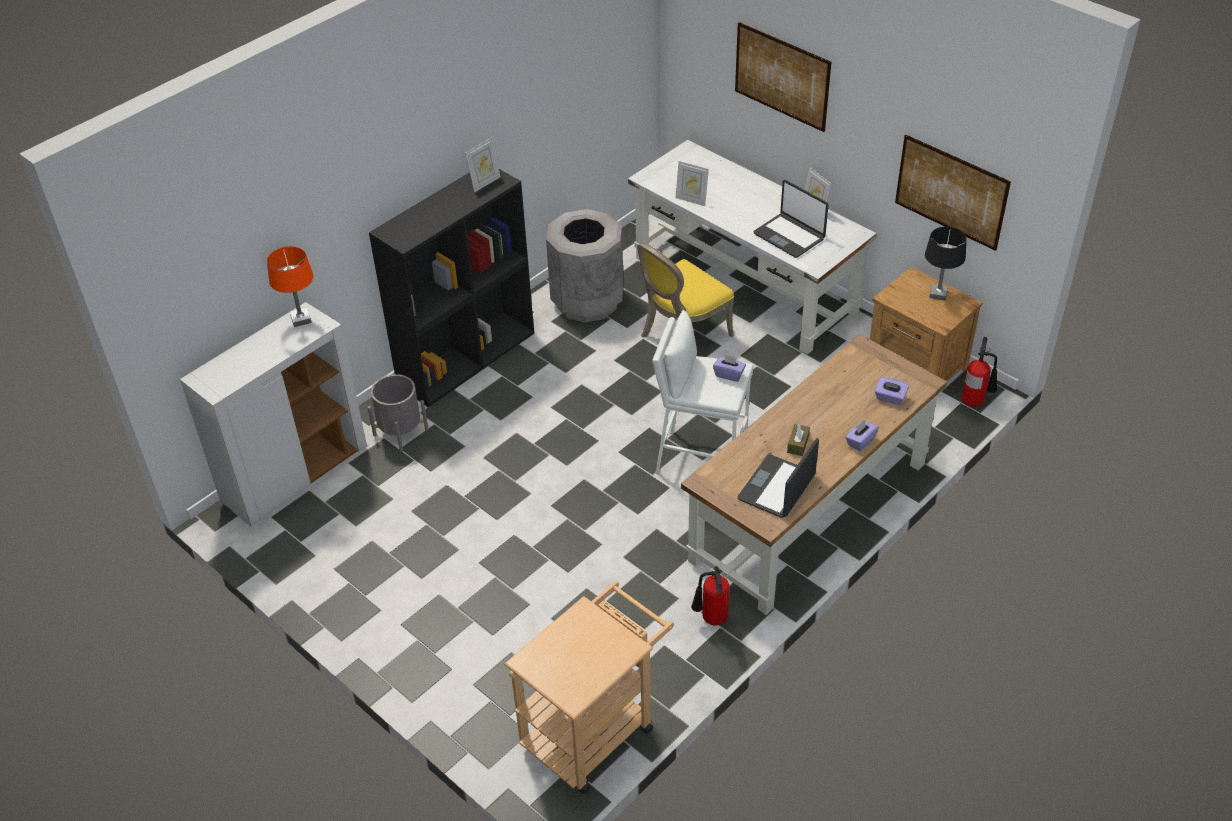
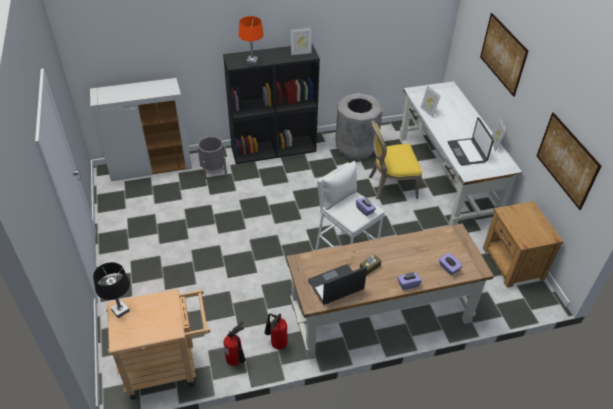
camera: 30 degrees right, 0 degrees up
orange table lamp [267,246,314,327] -> orange table lamp moved to [239,16,263,65]
black table lamp [925,227,967,300] -> black table lamp moved to [93,262,130,318]
fire extinguisher [962,337,997,407] -> fire extinguisher moved to [224,322,246,366]

